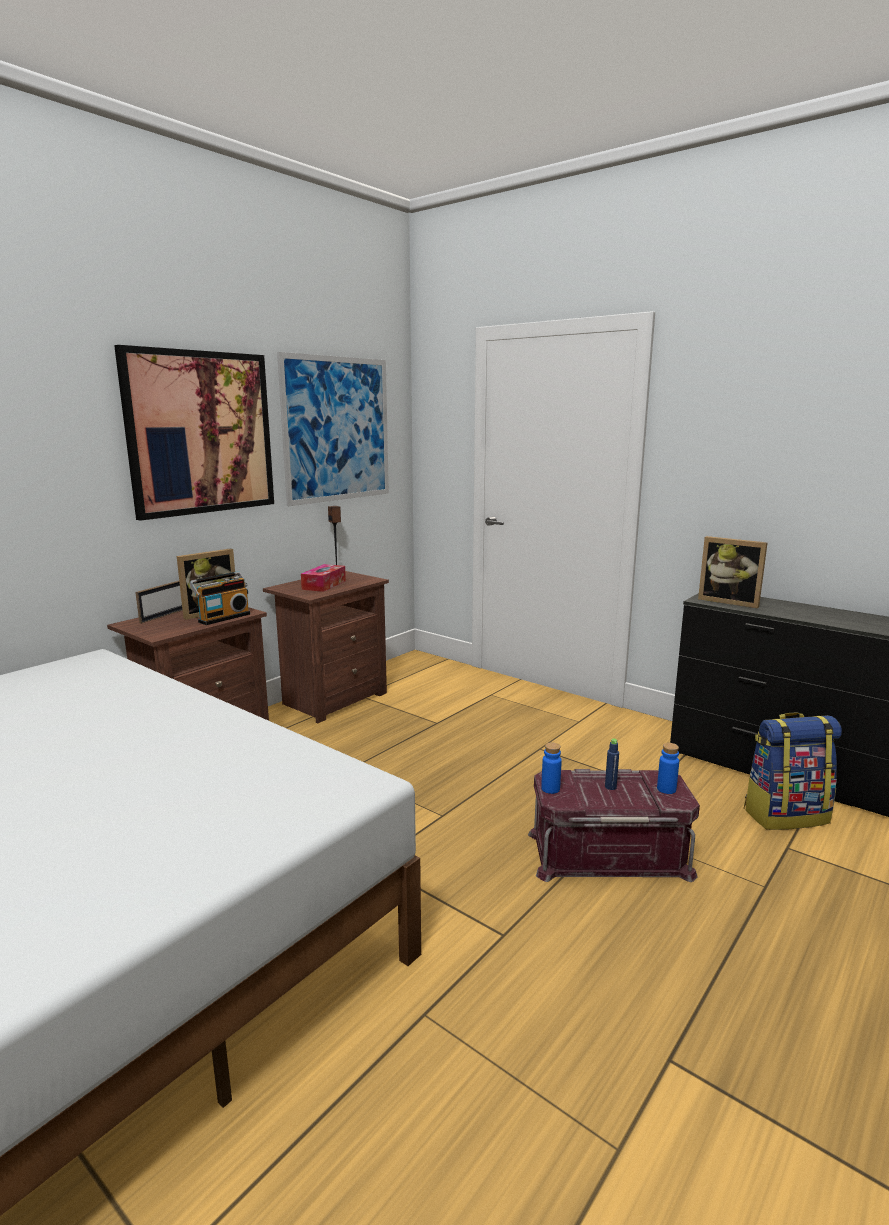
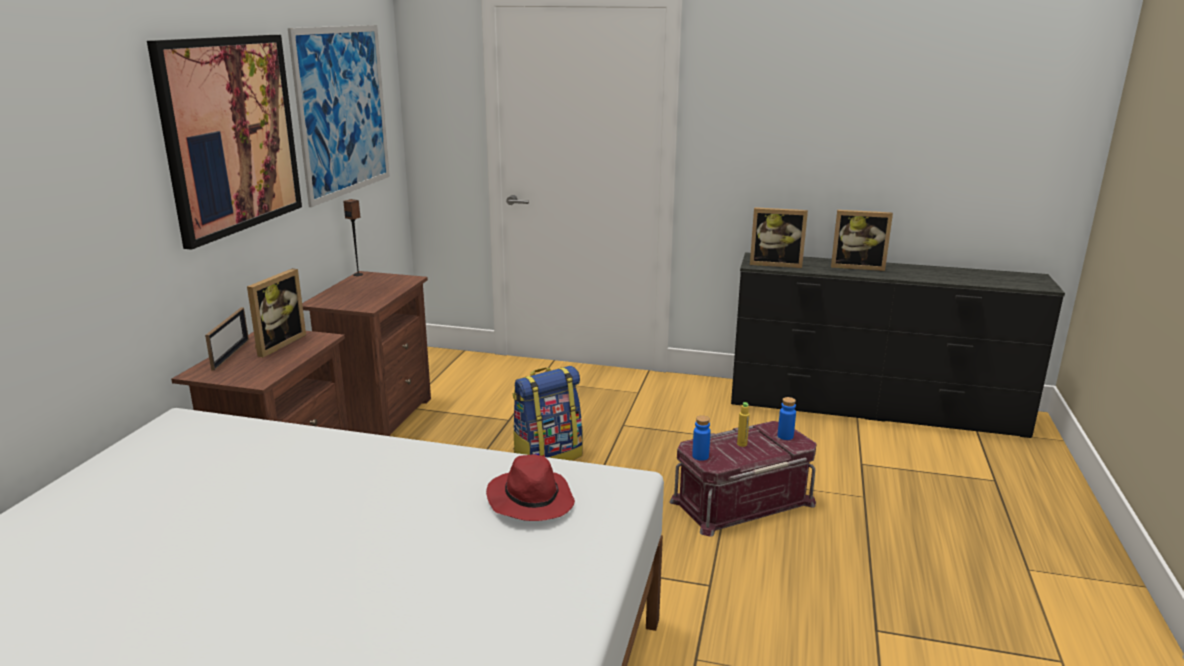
camera: 25 degrees left, 5 degrees up
radio [189,571,250,625] -> none
tissue box [301,564,346,592] -> none
blue bottle [605,739,619,790] -> yellow bottle [737,402,750,447]
backpack [744,712,842,830] -> backpack moved to [513,366,583,461]
none -> red hat [486,455,575,521]
none -> picture frame [831,210,893,271]

